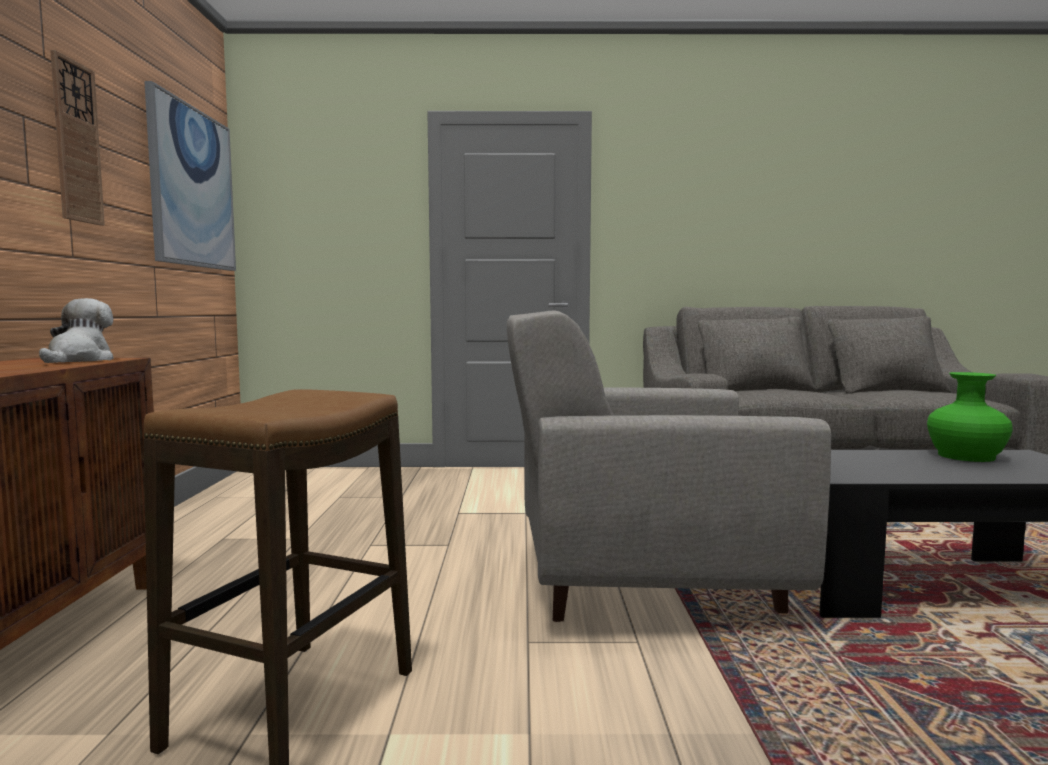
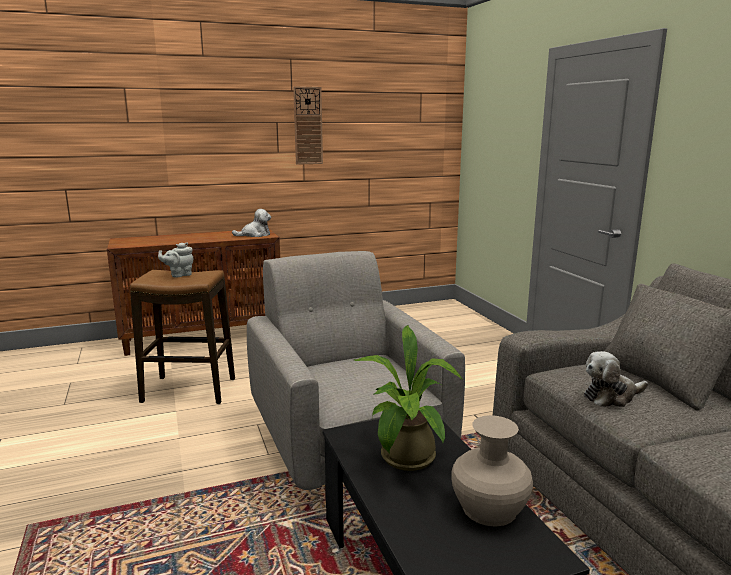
camera: 70 degrees right, 10 degrees up
picture [144,81,236,271] -> none
green vase [927,372,1013,462] -> beige vase [452,415,533,527]
none -> grey teapot [158,242,194,278]
none -> potted plant [354,325,463,471]
none -> plush toy [584,351,648,407]

